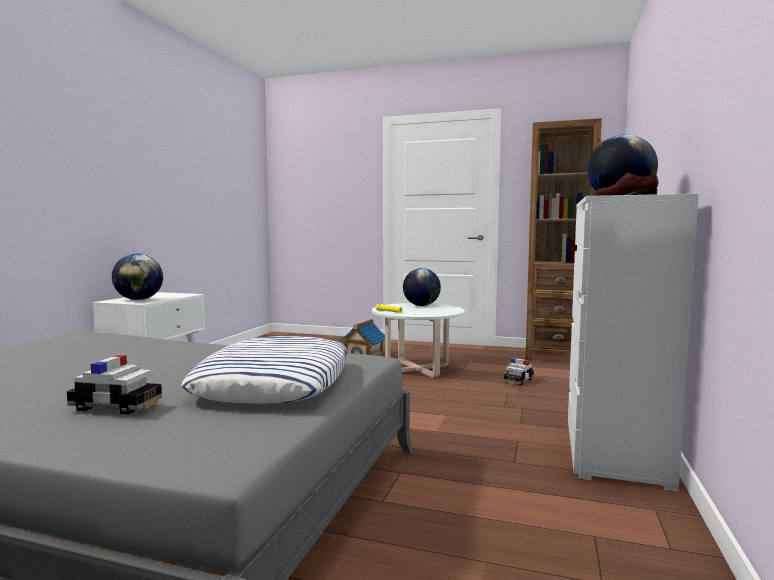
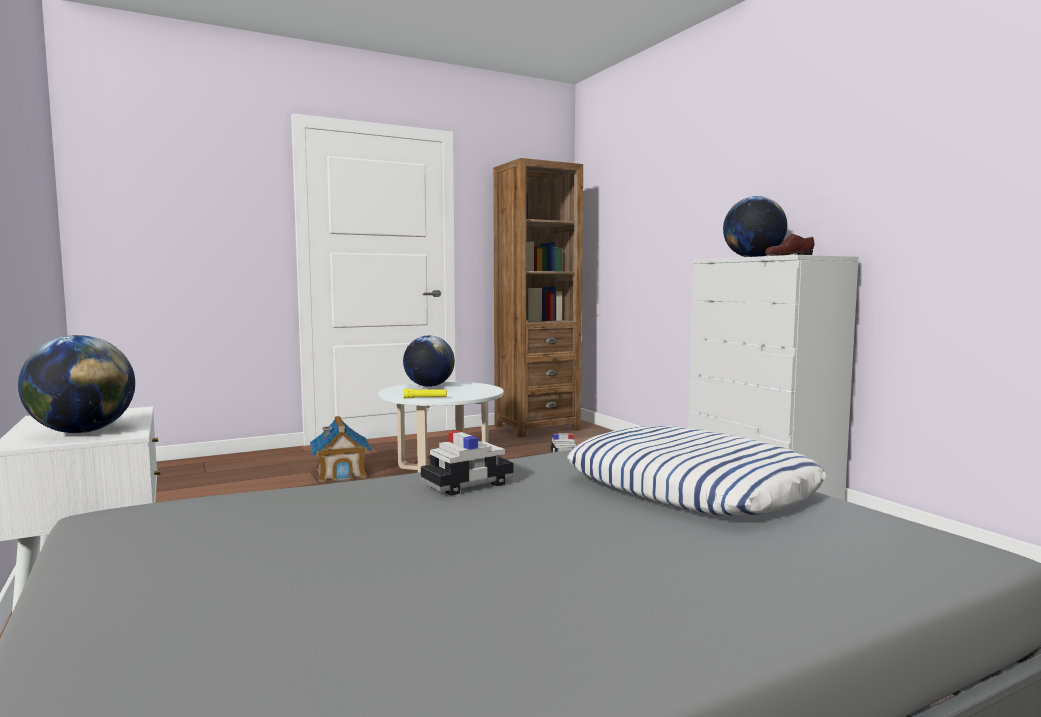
camera: 45 degrees left, 0 degrees up
toy car [67,355,162,415] -> toy car moved to [421,430,514,496]

